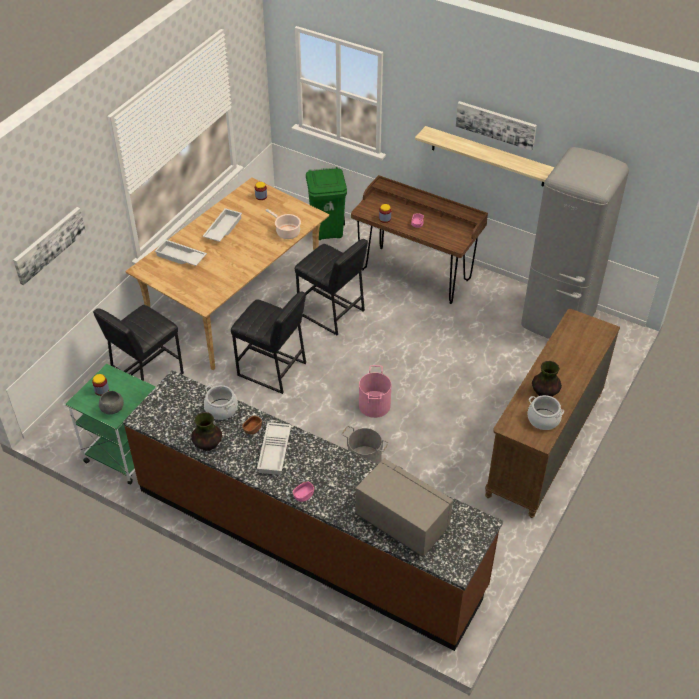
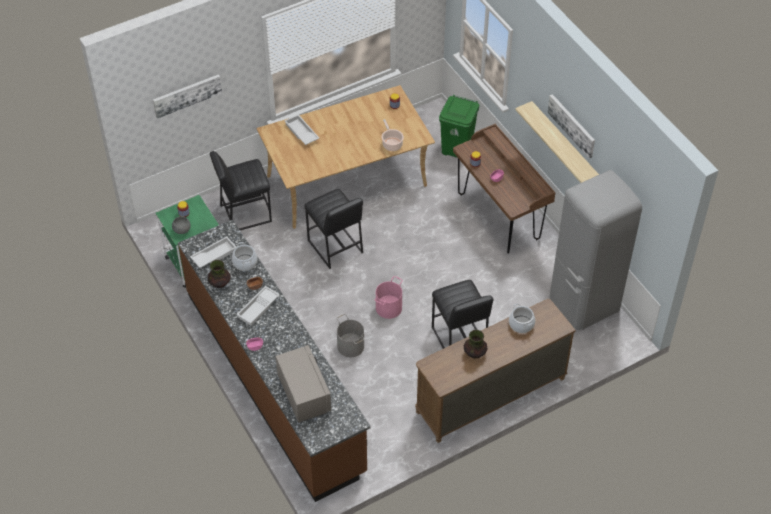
camera: 30 degrees right, 5 degrees up
white tray [203,208,242,242] -> white tray moved to [190,236,236,268]
black chair [295,239,368,335] -> black chair moved to [432,280,493,349]
cooking pot [527,395,564,430] -> cooking pot moved to [509,304,535,333]

